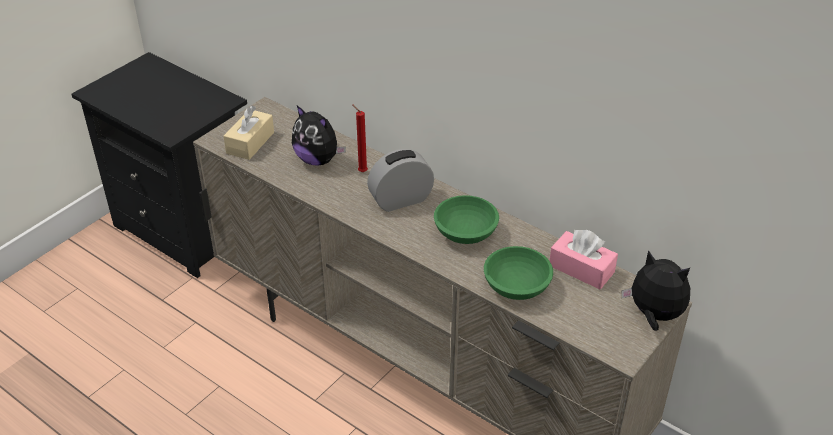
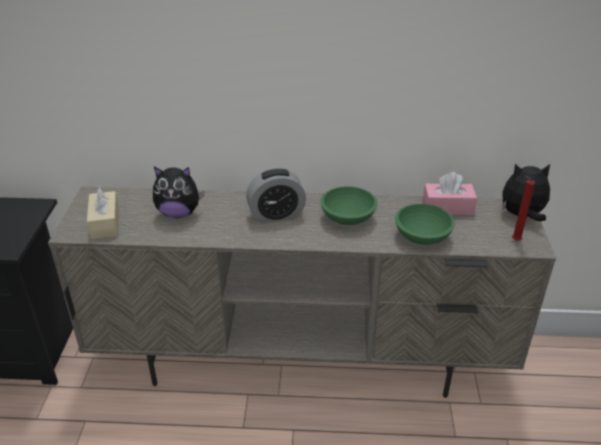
camera: 35 degrees left, 5 degrees down
red candle [352,104,368,172] -> red candle moved to [512,176,535,241]
alarm clock [367,149,434,212] -> alarm clock turned 135 degrees counterclockwise [246,168,306,224]

